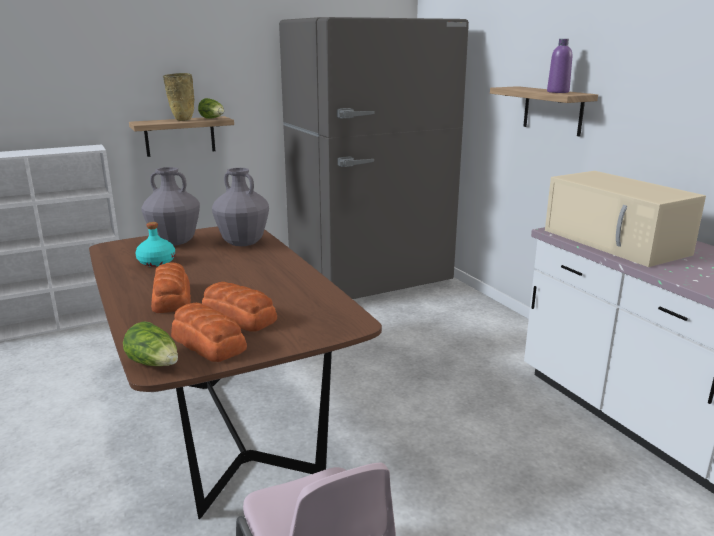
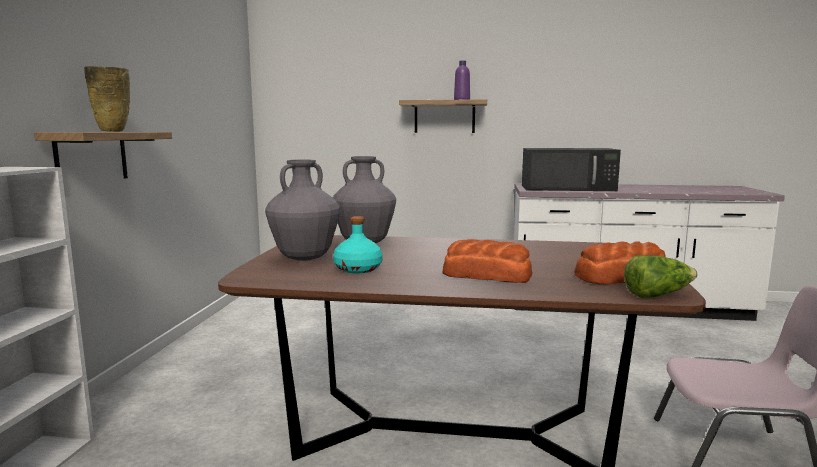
camera: 55 degrees left, 10 degrees down
lettuce [198,98,224,119] -> none
bread [202,282,277,331] -> none
grey fridge [279,17,469,299] -> none
beige microwave [545,171,706,267] -> black microwave [522,148,621,191]

